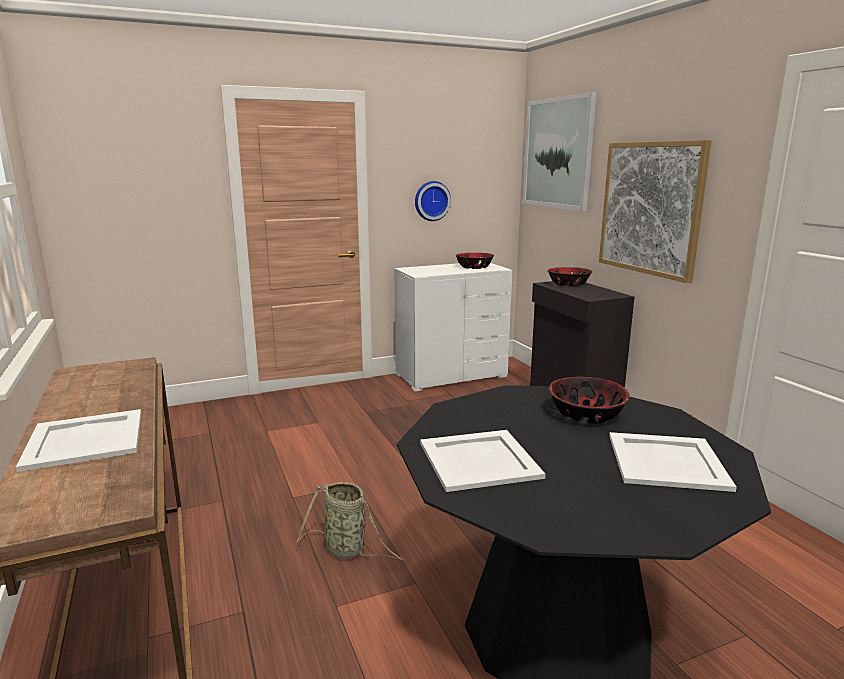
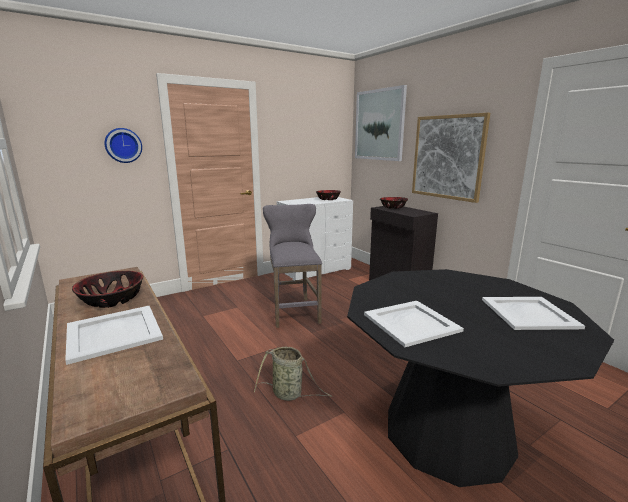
camera: 10 degrees left, 0 degrees up
wall clock [415,181,451,221] -> wall clock moved to [105,128,142,163]
bowl [549,377,630,424] -> bowl moved to [72,271,143,308]
none -> grey stool [263,204,322,328]

